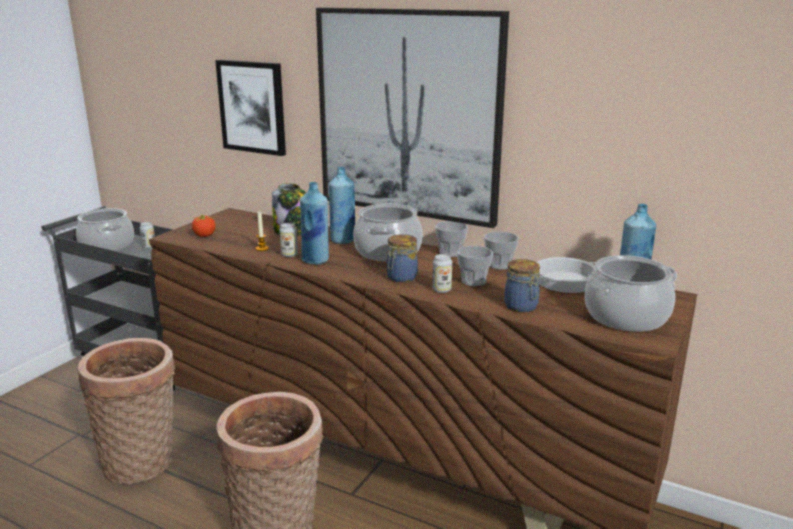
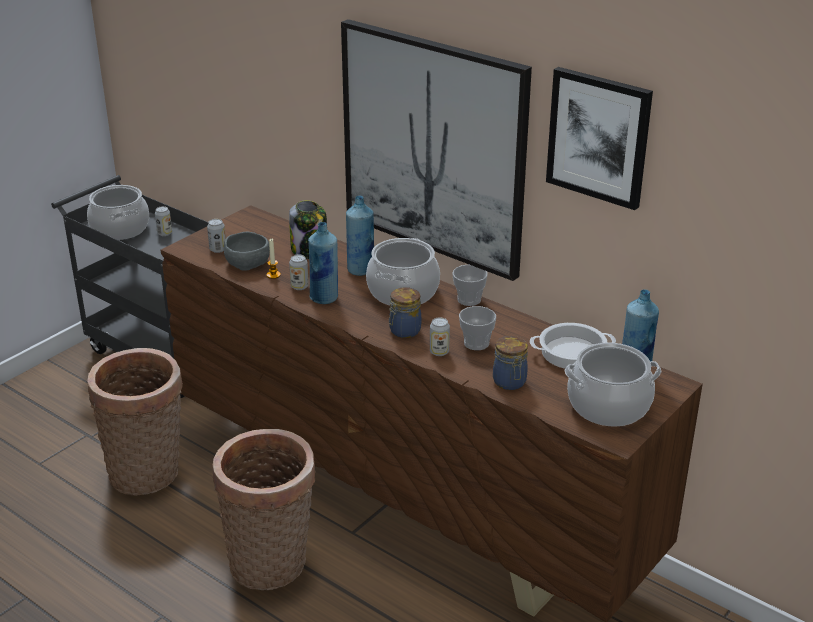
camera: 10 degrees right, 10 degrees up
tomato [192,214,216,237] -> can [207,219,226,253]
picture [215,60,286,156] -> picture moved to [546,67,653,210]
cup [484,232,519,270] -> none
none -> grey bowl [224,232,270,271]

